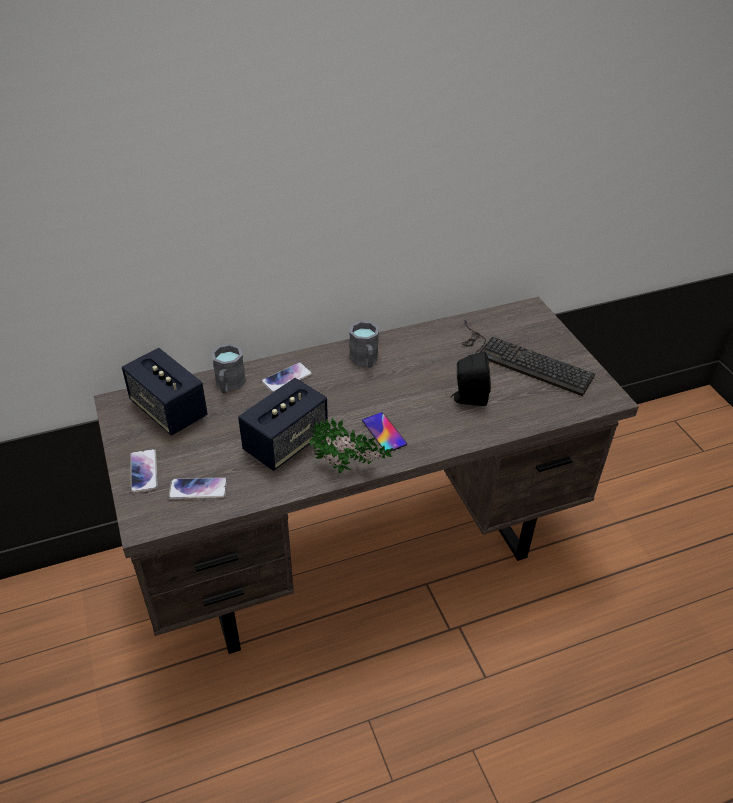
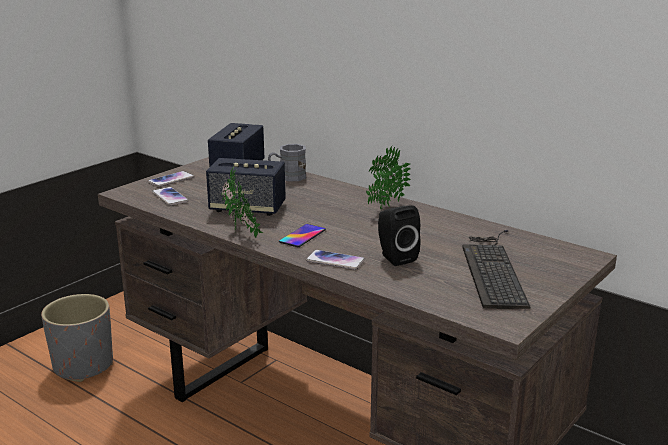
camera: 60 degrees right, 20 degrees down
phone [261,362,312,393] -> phone moved to [306,250,365,270]
grey mug [349,321,379,368] -> potted plant [366,146,411,210]
none -> grey planter [41,294,113,382]

